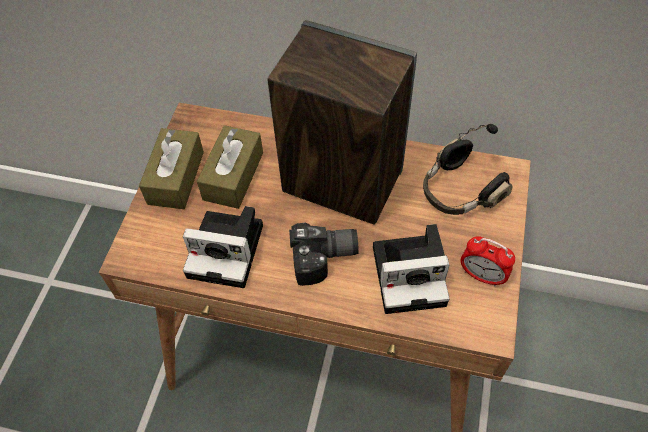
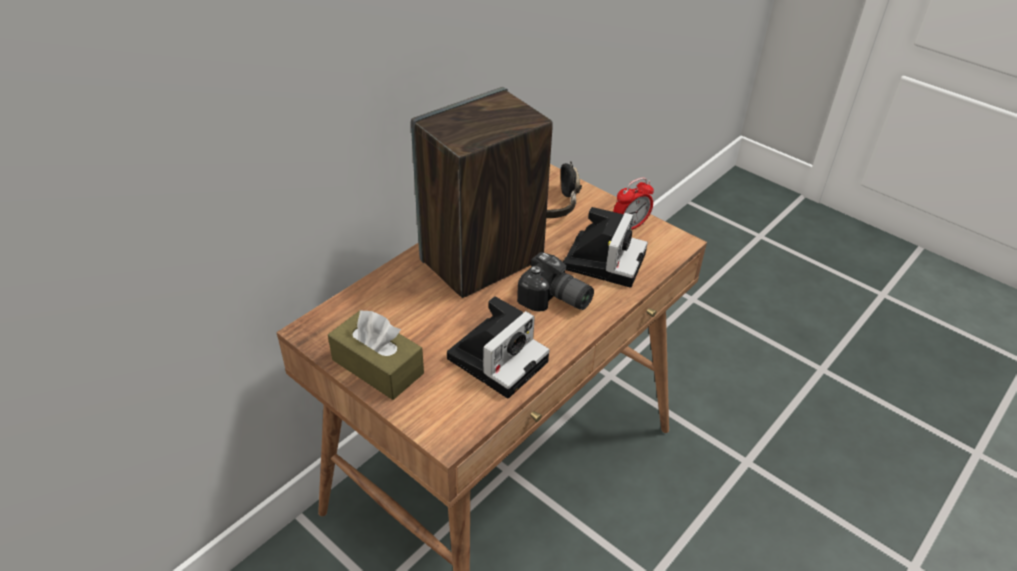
camera: 65 degrees left, 15 degrees down
brown tissue box [197,125,263,209] -> none
camera [289,222,359,286] -> camera turned 105 degrees clockwise [517,252,594,311]

